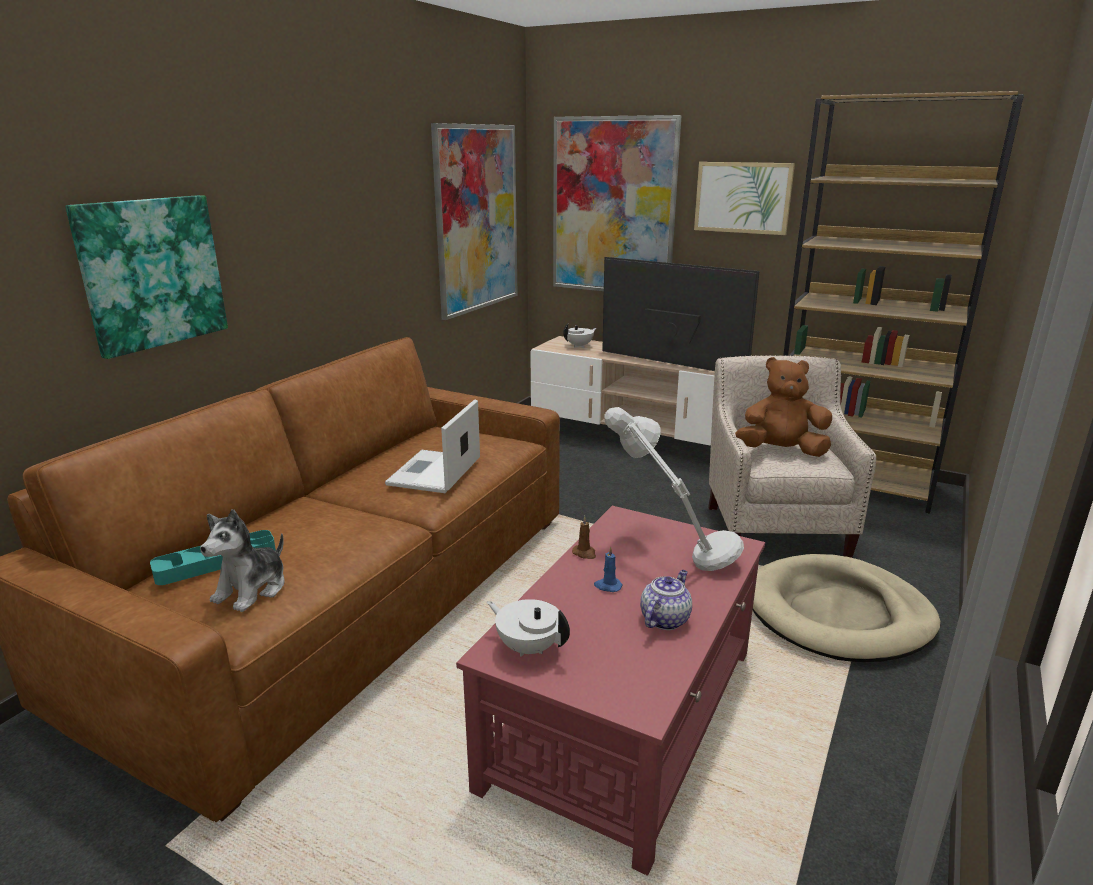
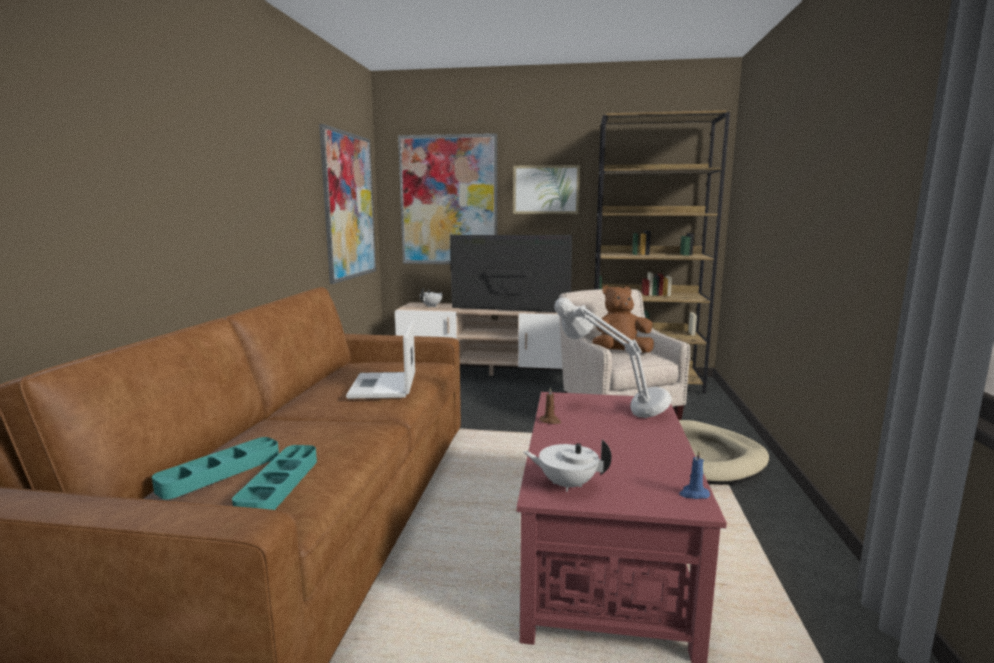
camera: 20 degrees left, 10 degrees down
picture [65,195,228,359] -> none
plush toy [200,509,285,612] -> turquoise tray [232,445,317,510]
blue candle [594,546,622,592] -> blue candle moved to [679,450,710,499]
teapot [640,570,692,630] -> none

